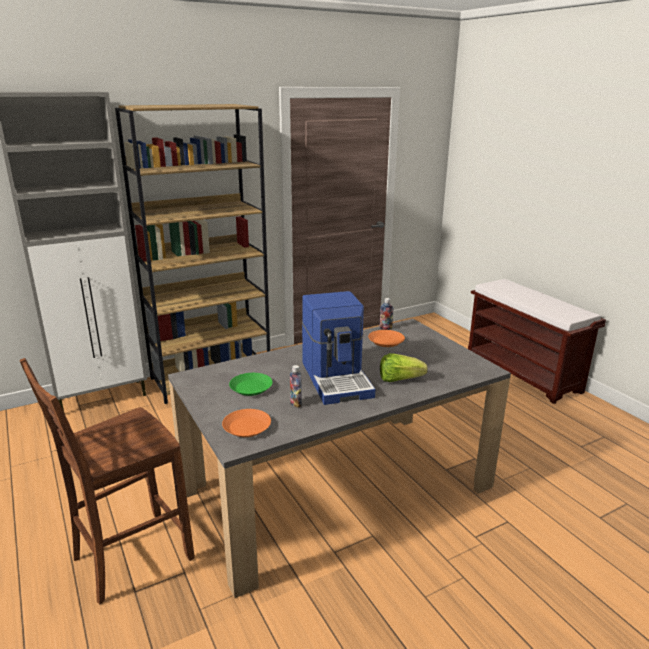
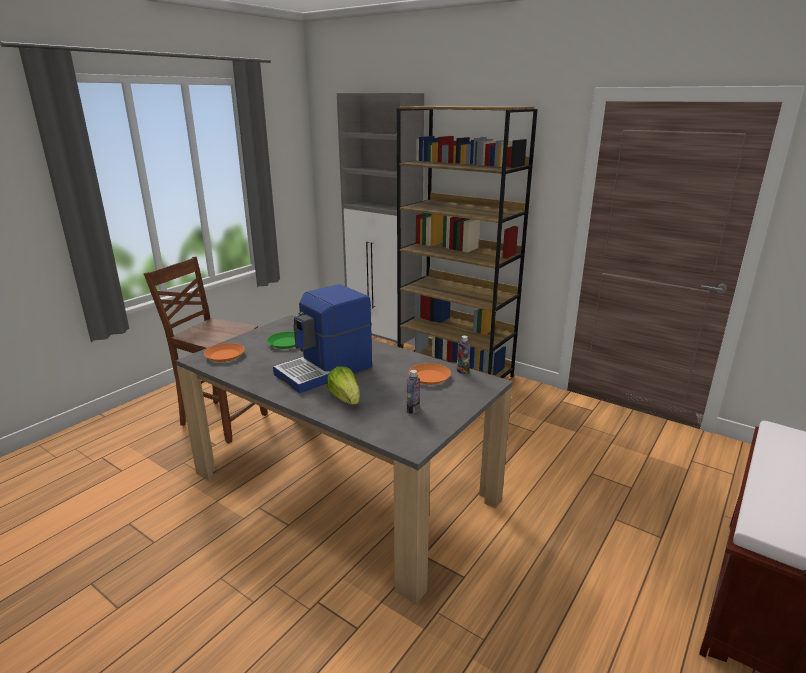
camera: 65 degrees right, 0 degrees up
bottle [290,365,302,408] -> bottle moved to [407,370,420,414]

